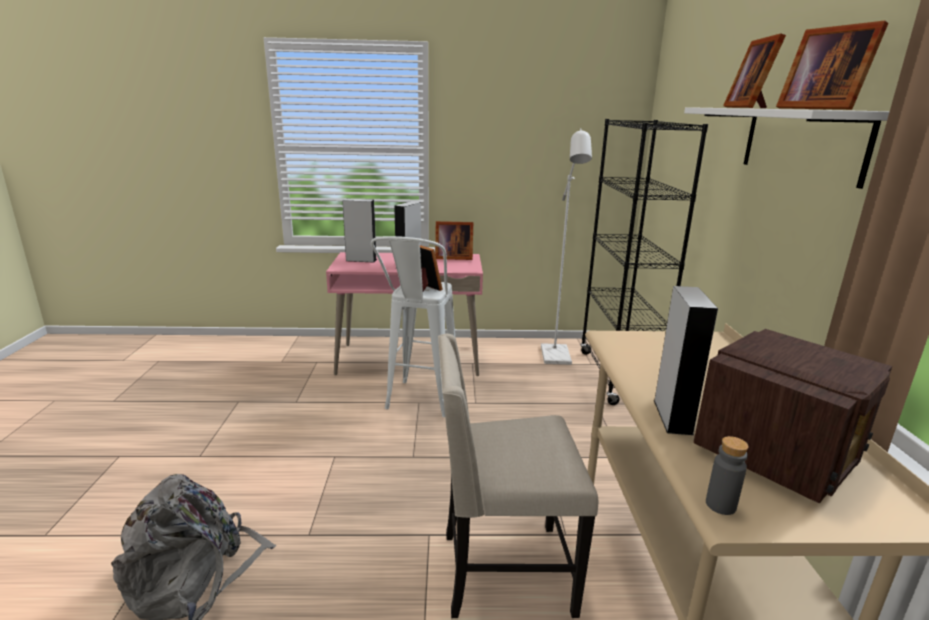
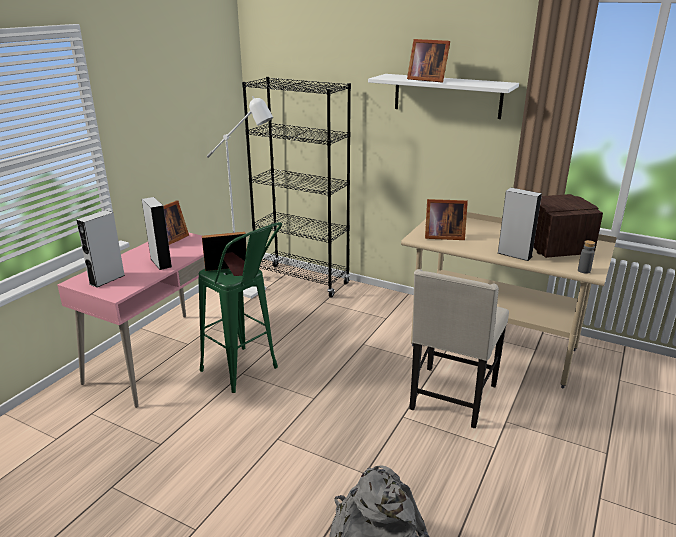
camera: 60 degrees left, 5 degrees up
white stool [371,236,455,417] -> green stool [198,222,282,393]
picture frame [776,21,888,110] -> picture frame moved to [425,199,468,240]

